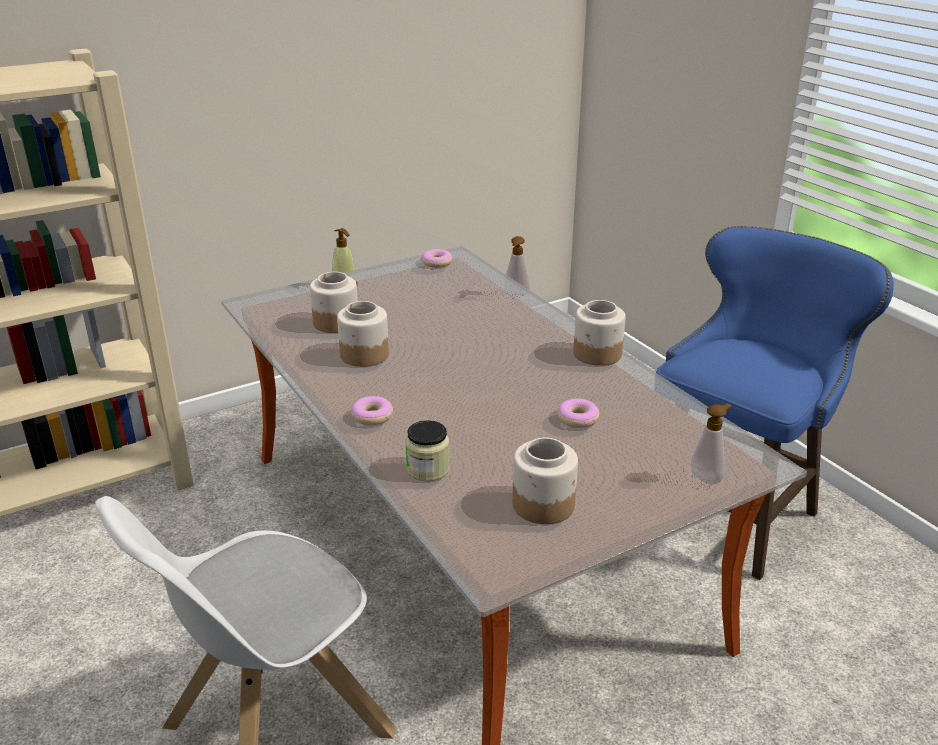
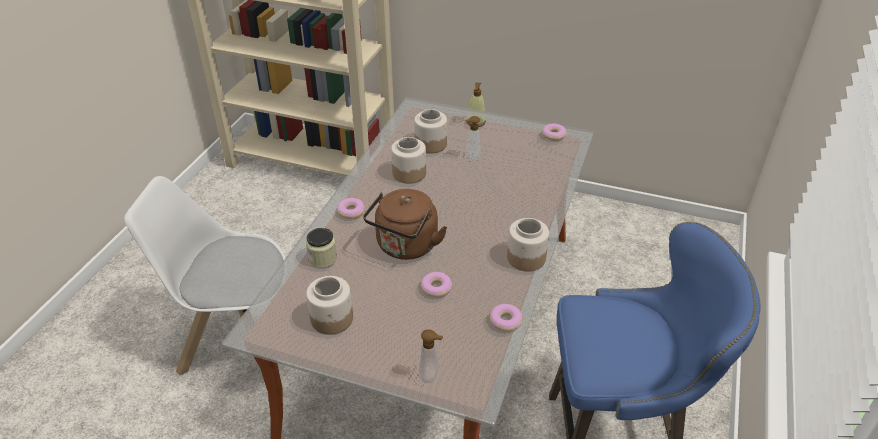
camera: 50 degrees right, 10 degrees up
soap dispenser [504,236,530,297] -> soap dispenser moved to [465,116,481,160]
none -> brown kettle [363,189,448,260]
none -> donut [490,304,523,331]

